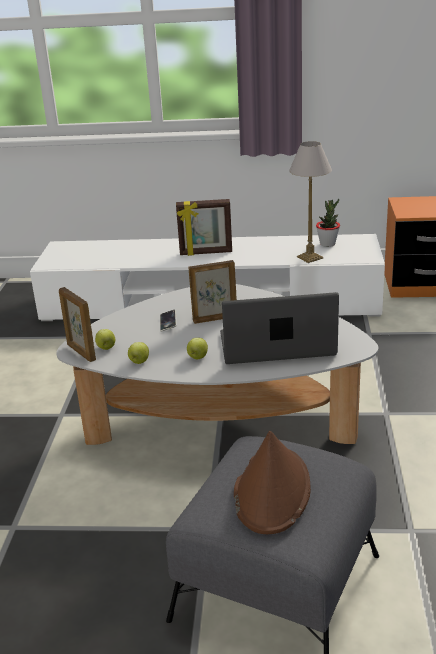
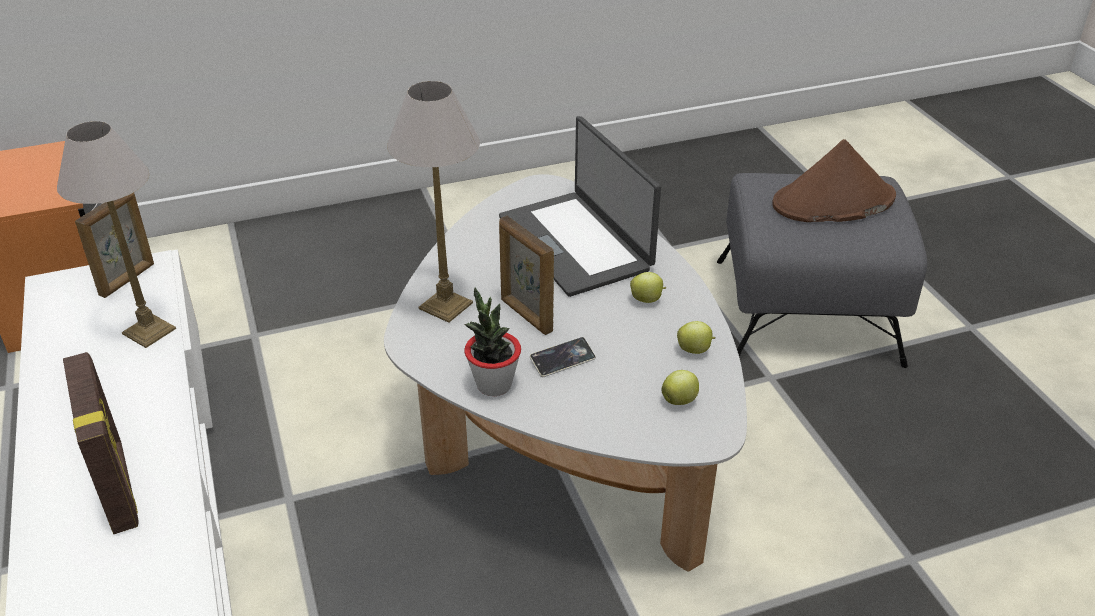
camera: 115 degrees left, 10 degrees up
picture frame [59,287,96,362] -> picture frame moved to [75,193,154,298]
potted plant [316,199,340,247] -> potted plant moved to [464,288,521,396]
none -> table lamp [387,81,480,323]

